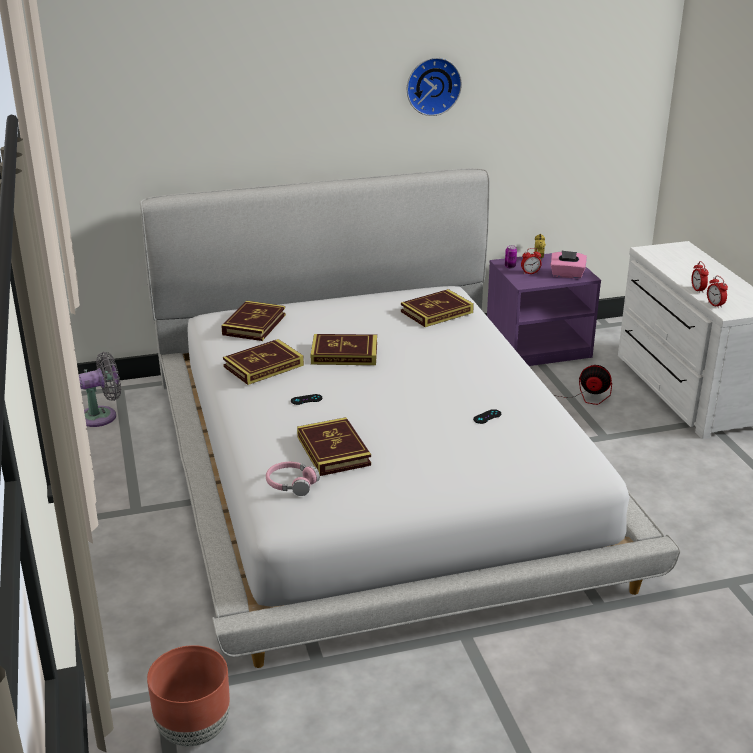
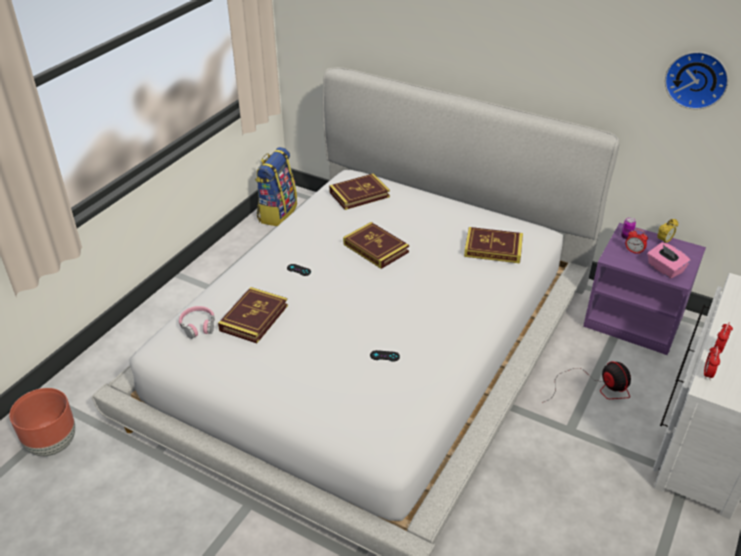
camera: 45 degrees right, 10 degrees up
grey fan [79,352,121,427] -> backpack [255,147,297,226]
book [223,339,304,385] -> none
wall clock [407,58,462,116] -> wall clock moved to [665,52,728,109]

